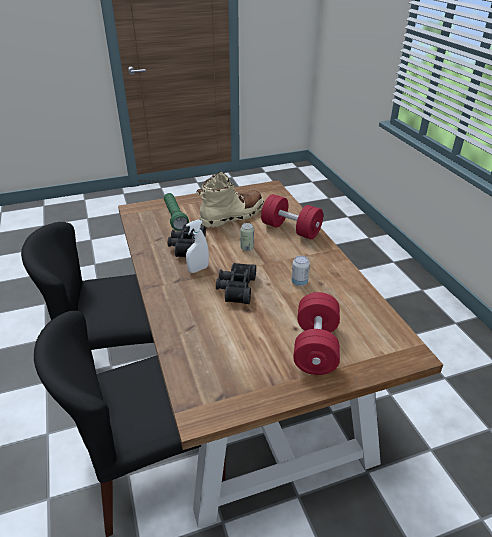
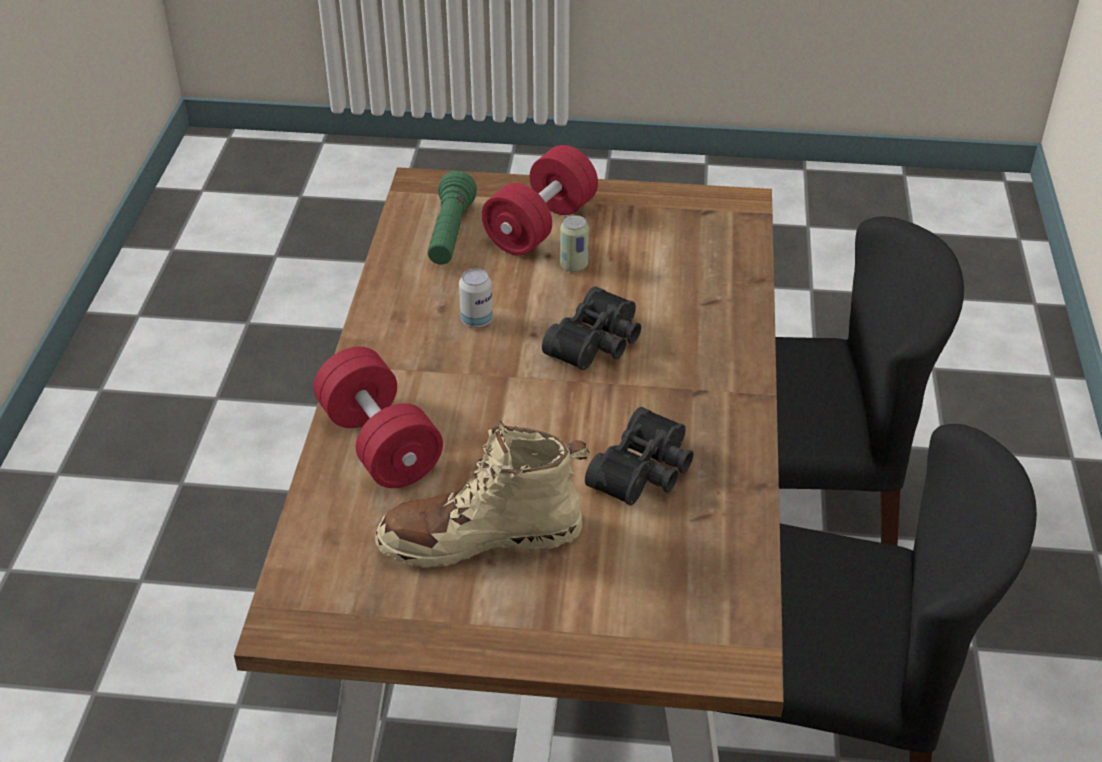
camera: 155 degrees left, 5 degrees up
green flashlight [164,193,189,231] -> green flashlight moved to [428,171,477,265]
white spray bottle [186,220,209,273] -> none
can [240,223,254,251] -> can moved to [560,215,589,272]

